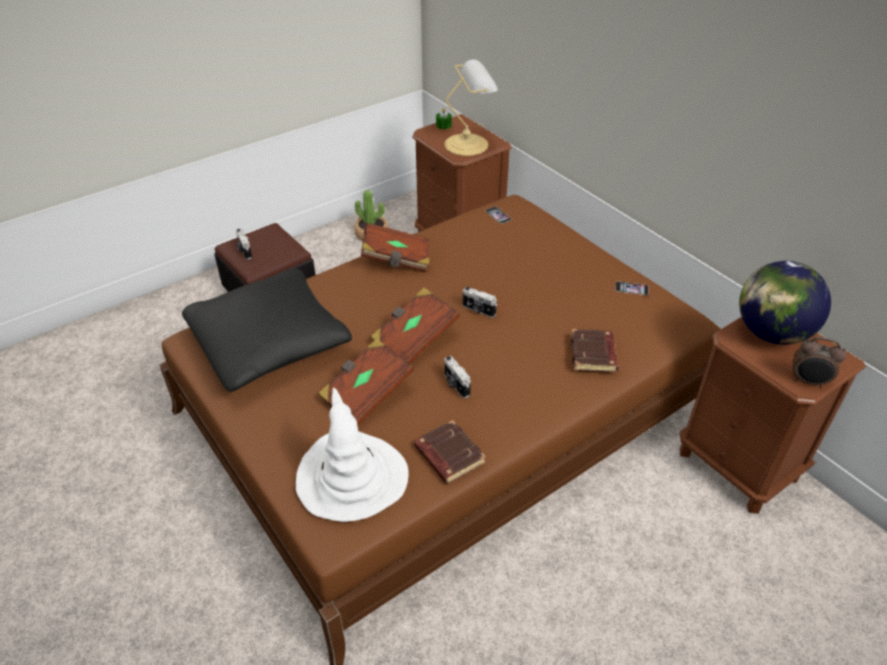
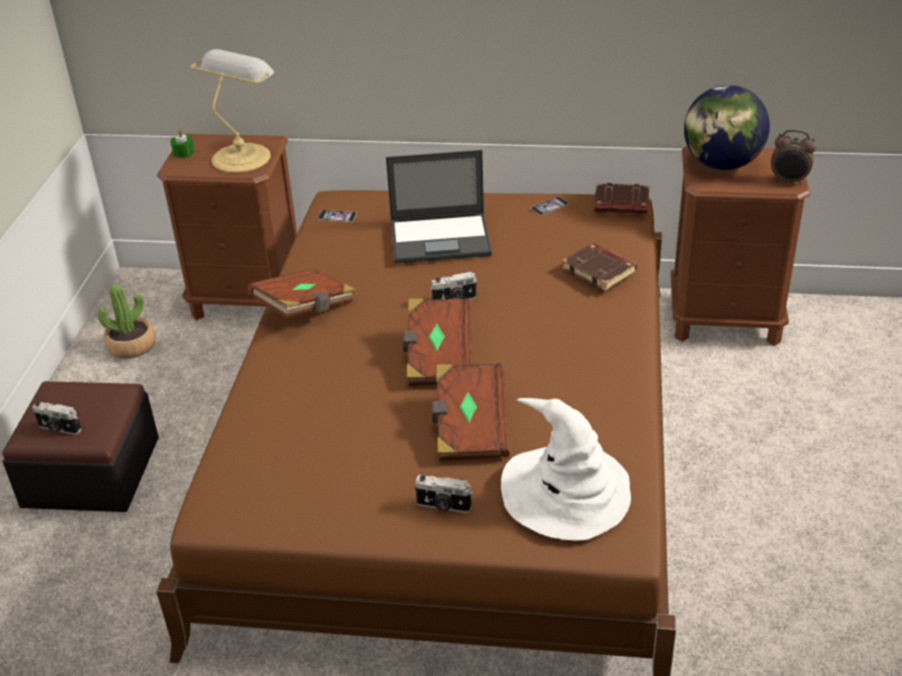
camera: 45 degrees left, 5 degrees down
black pillow [182,269,352,392] -> none
brown book [414,420,486,484] -> brown book moved to [594,183,649,215]
camera [444,356,471,398] -> camera moved to [414,475,473,513]
alarm clock [793,337,846,388] -> alarm clock turned 45 degrees clockwise [771,129,817,185]
none -> laptop [386,150,492,264]

